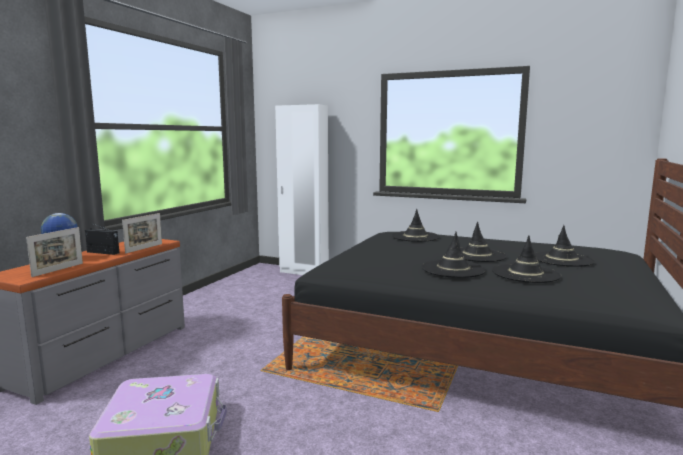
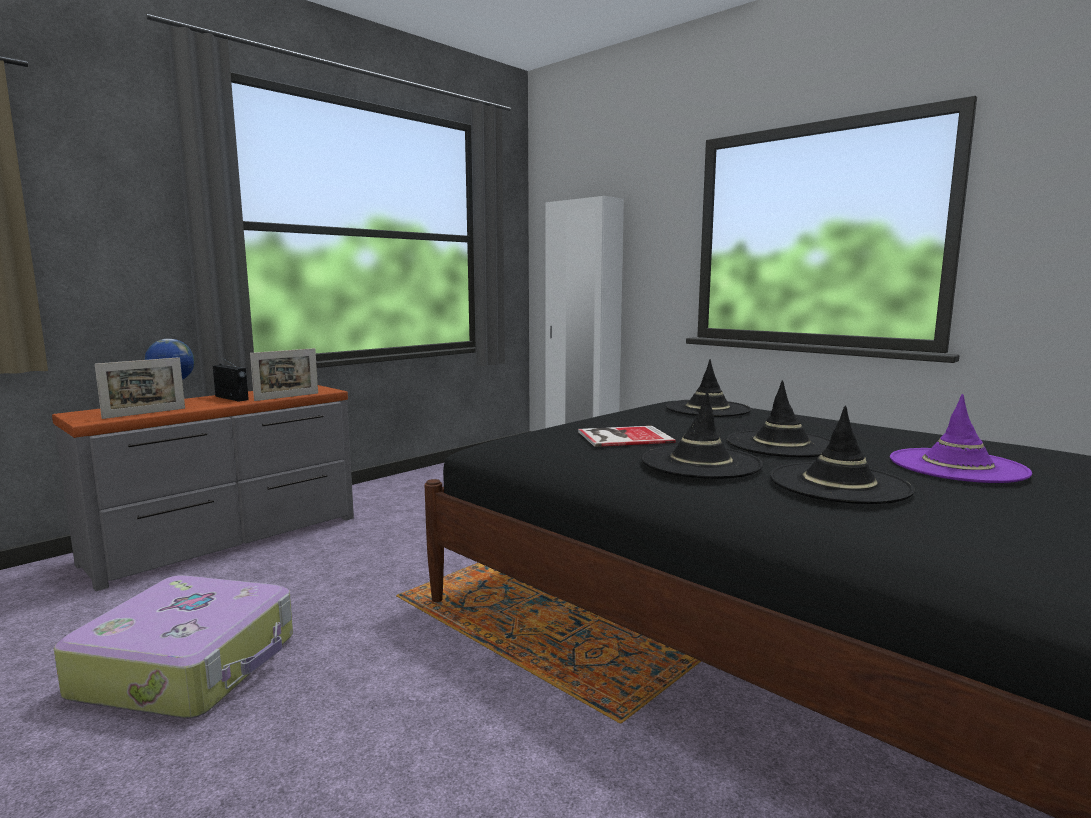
camera: 20 degrees right, 0 degrees up
black hat [534,225,595,267] -> purple hat [890,394,1032,483]
none -> book [578,426,676,447]

